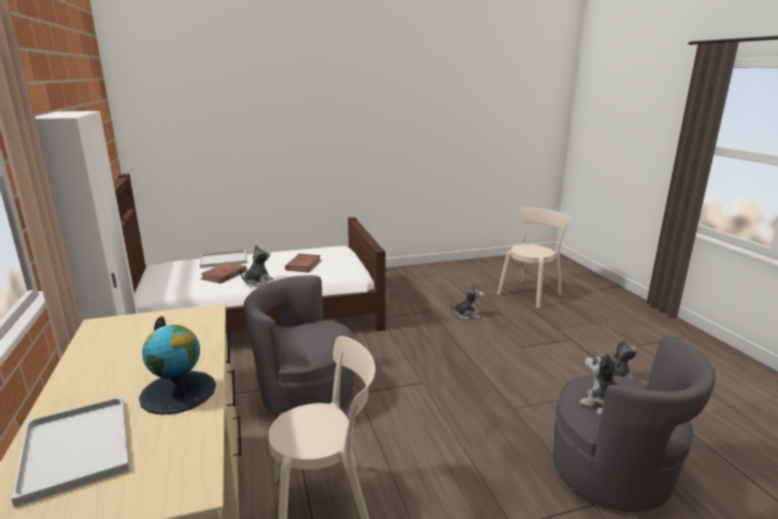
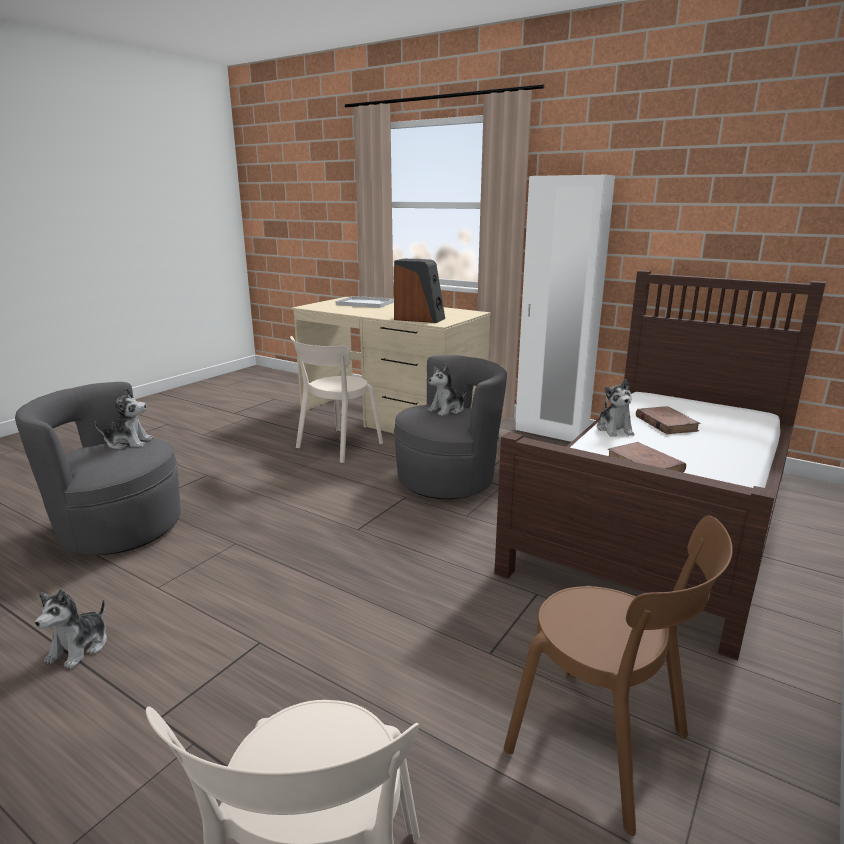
camera: 140 degrees right, 0 degrees up
globe [139,316,216,415] -> none
white tray [200,250,247,268] -> none
plush toy [450,284,484,320] -> plush toy moved to [427,364,467,416]
none -> speaker [394,258,445,323]
none -> brown chair [504,515,733,836]

